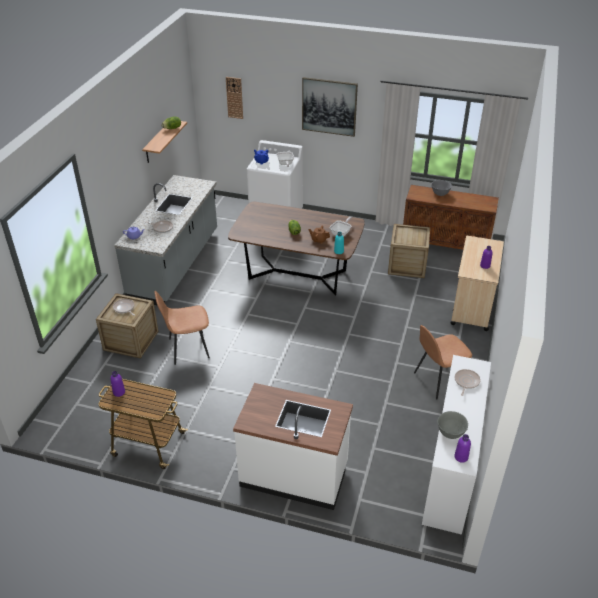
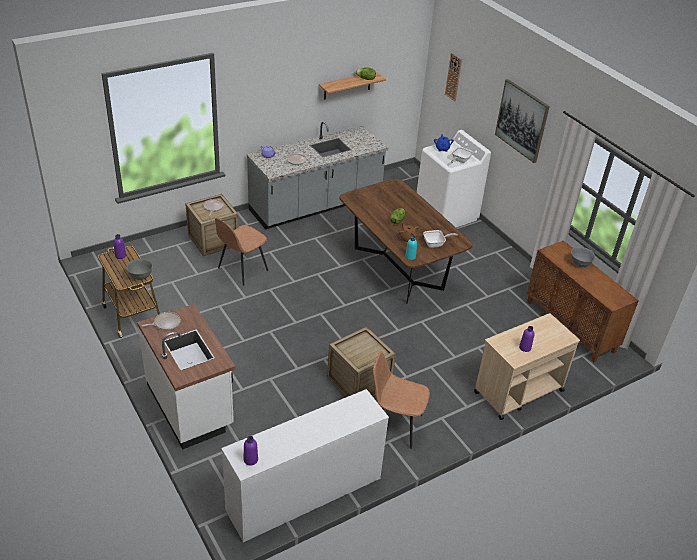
camera: 40 degrees right, 0 degrees up
brown chair [155,291,210,365] -> brown chair turned 75 degrees counterclockwise [215,218,268,286]
crate [388,224,430,278] -> crate moved to [327,326,396,397]
grey bowl [438,411,468,439] -> grey bowl moved to [126,259,153,280]
frying pan [455,369,481,396] -> frying pan moved to [142,312,180,330]

